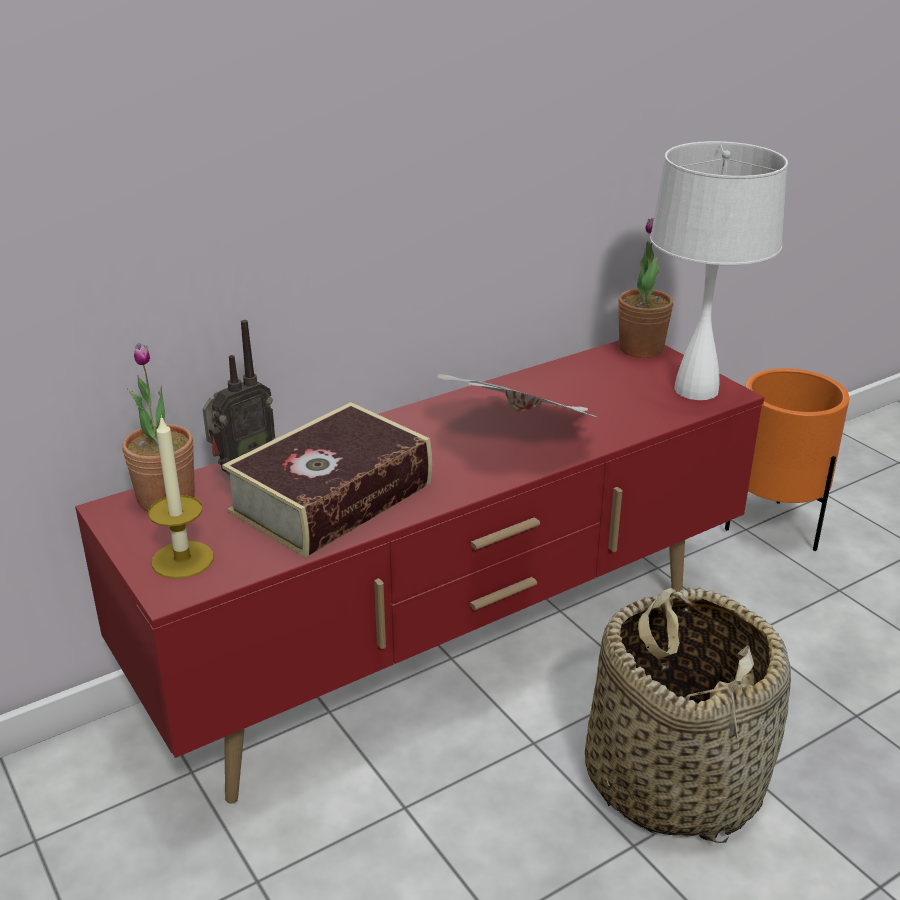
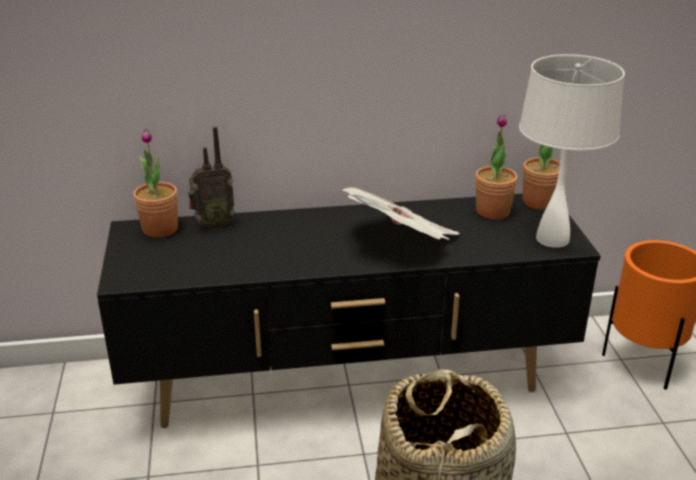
camera: 25 degrees right, 0 degrees up
red tv stand [75,340,764,804] -> black tv stand [97,194,601,428]
candle [148,415,214,579] -> none
book [222,402,432,558] -> none
none -> potted plant [475,114,518,219]

